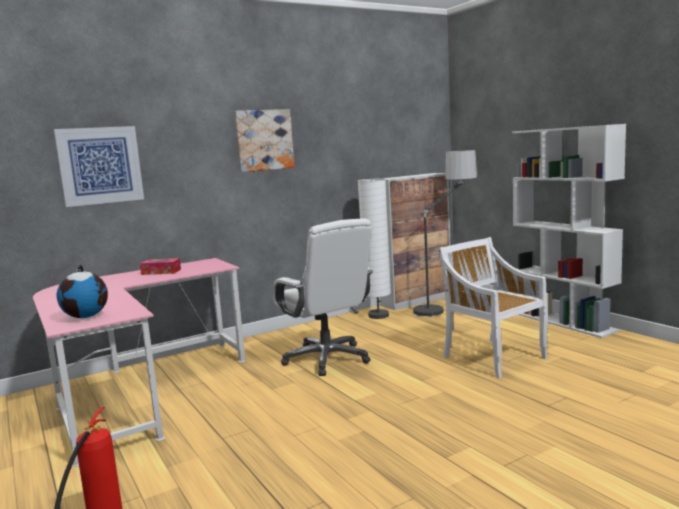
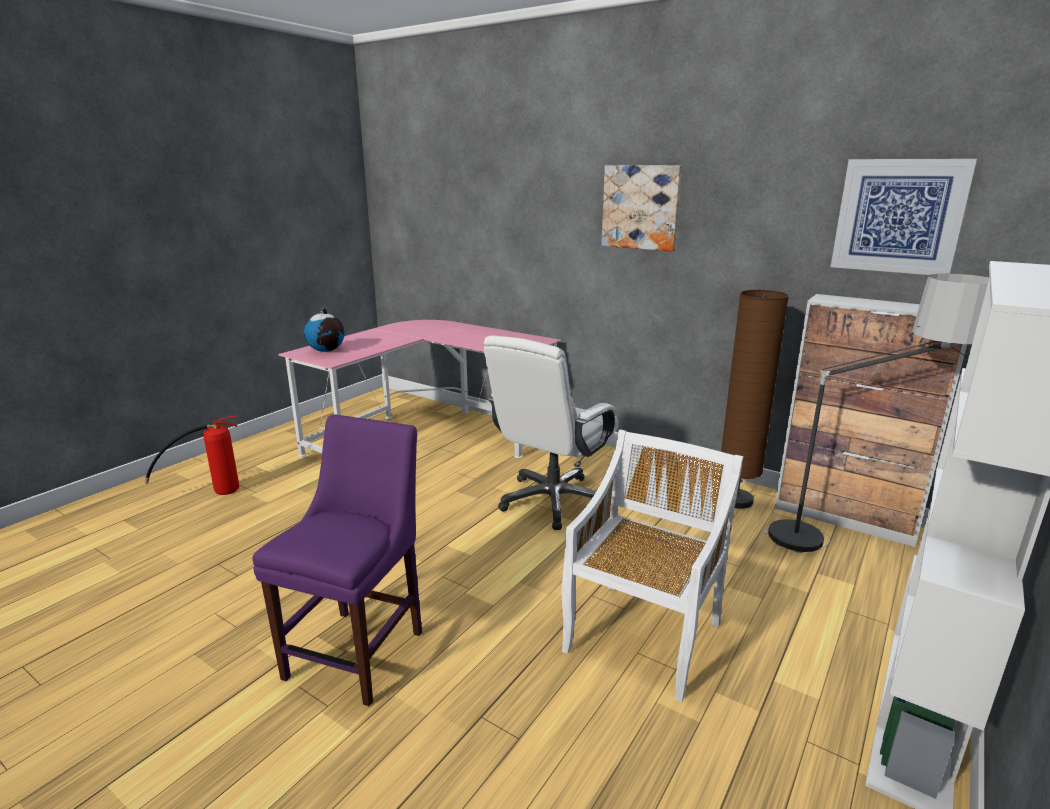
camera: 65 degrees right, 10 degrees up
picture [54,126,144,207] -> picture moved to [830,159,977,275]
tissue box [140,258,181,275] -> none
white floor lamp [358,178,391,319] -> brown floor lamp [721,290,789,509]
none -> purple chair [252,414,422,706]

